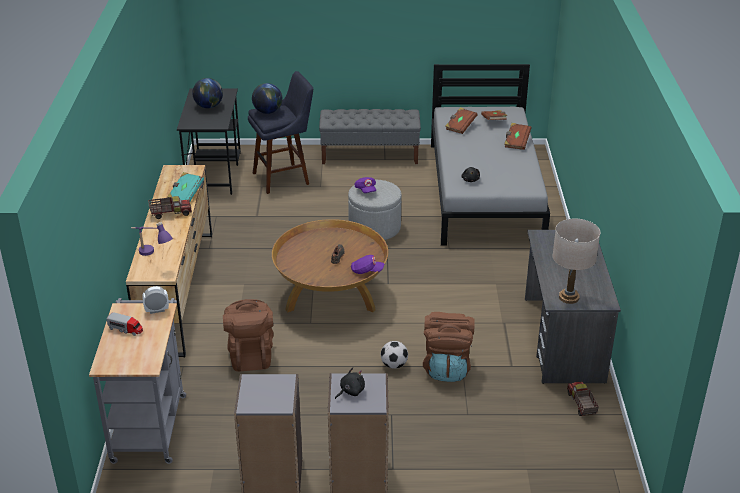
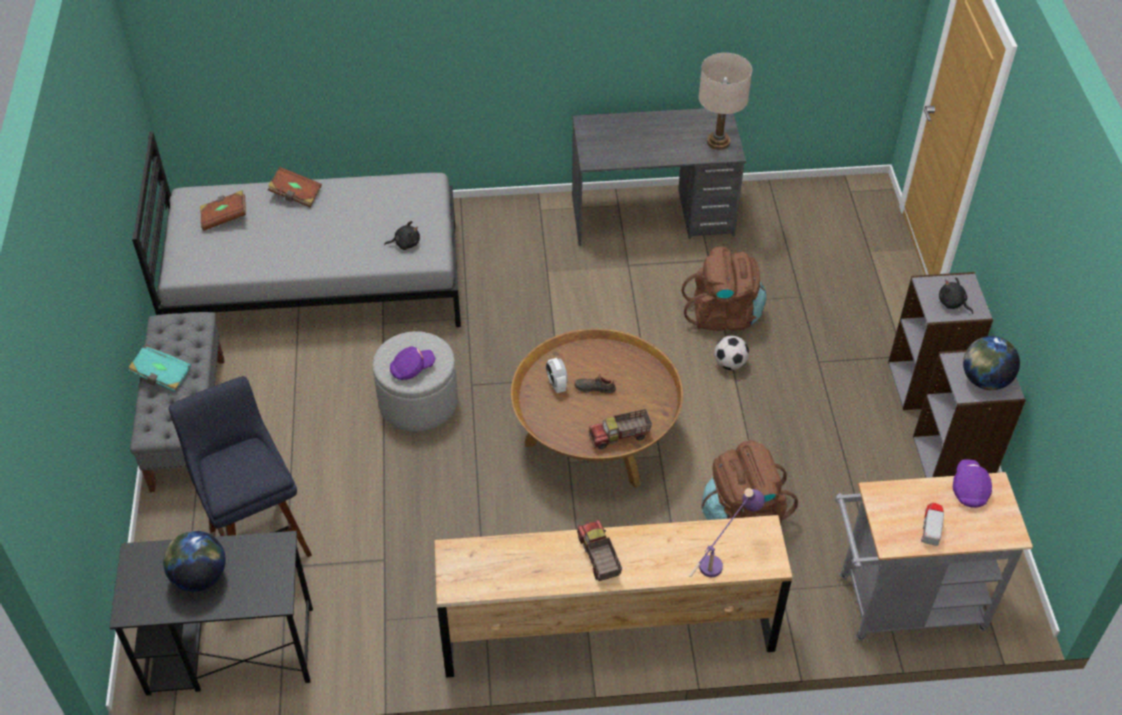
camera: 95 degrees left, 15 degrees up
alarm clock [142,286,169,314] -> alarm clock moved to [546,358,568,393]
turquoise book [167,172,204,201] -> turquoise book moved to [128,344,191,392]
globe [252,83,282,114] -> globe moved to [963,336,1020,390]
purple cap [351,255,384,274] -> purple cap moved to [953,460,992,508]
brown book [445,107,478,134] -> none
toy truck [567,381,599,416] -> toy truck moved to [589,409,652,449]

